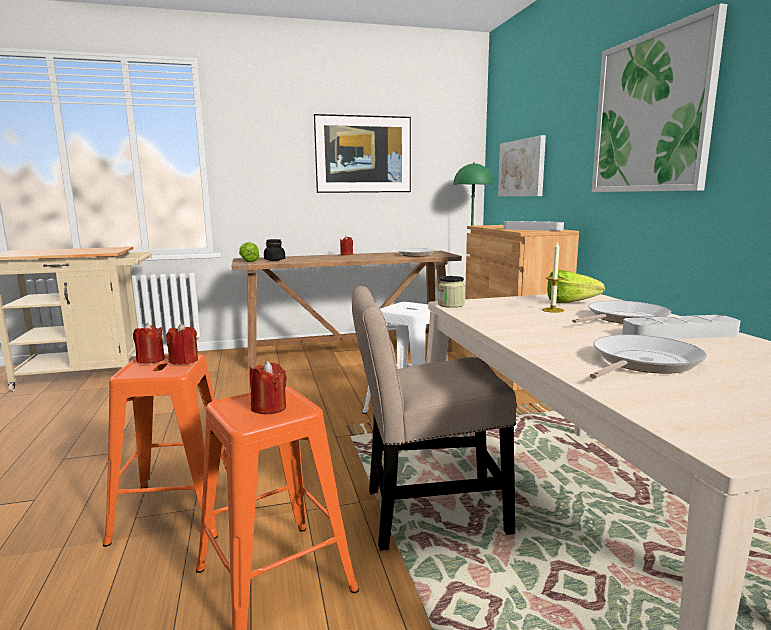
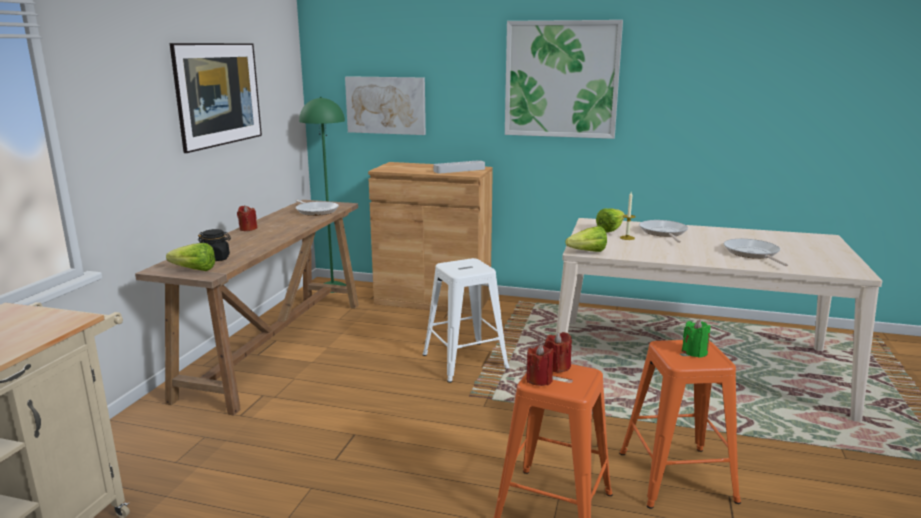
camera: 60 degrees left, 5 degrees up
red candle [250,361,287,414] -> green candle [682,320,711,358]
beige chair [352,286,516,551] -> none
jar [438,276,465,308] -> lettuce [566,226,607,252]
grey tray [622,315,741,339] -> none

